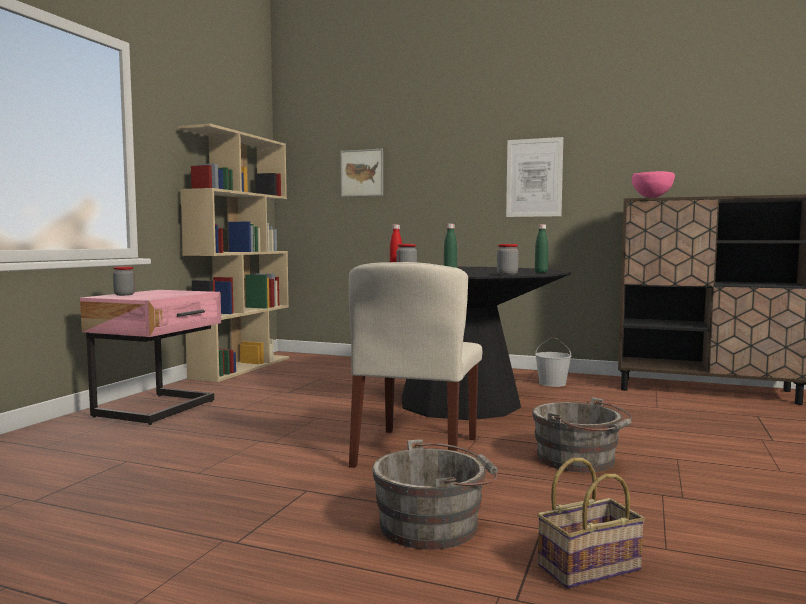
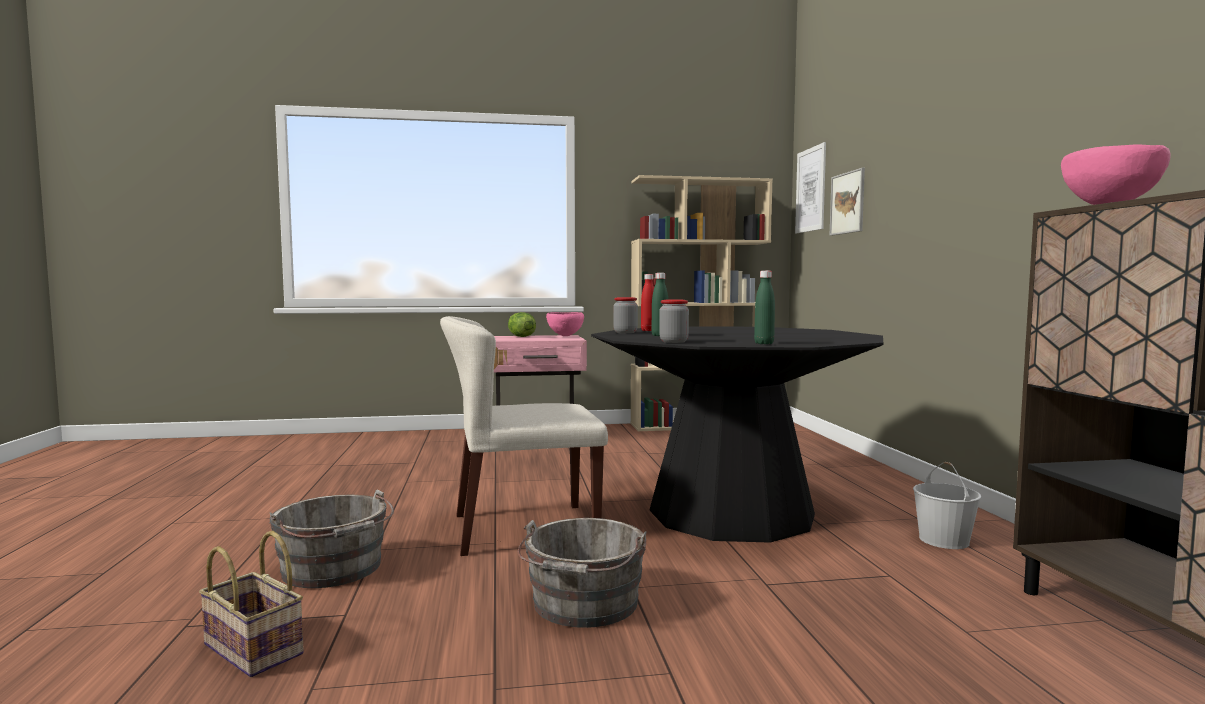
camera: 60 degrees right, 0 degrees up
jar [113,266,135,296] -> lettuce [508,312,536,337]
picture [506,137,563,217] -> picture moved to [795,142,826,233]
none -> pink bowl [546,312,584,336]

